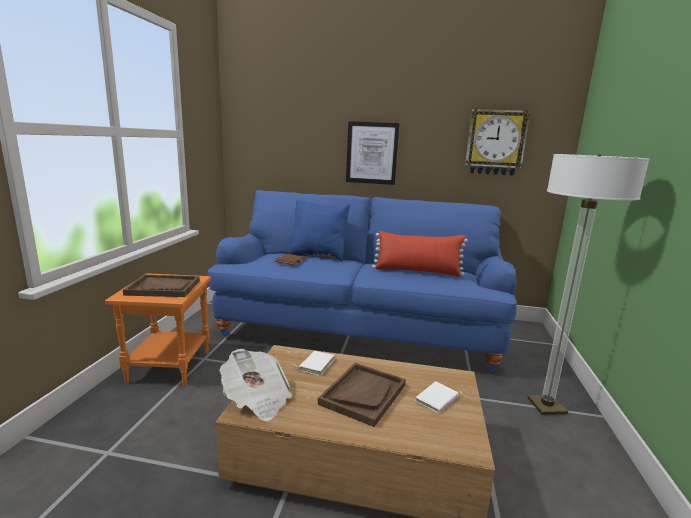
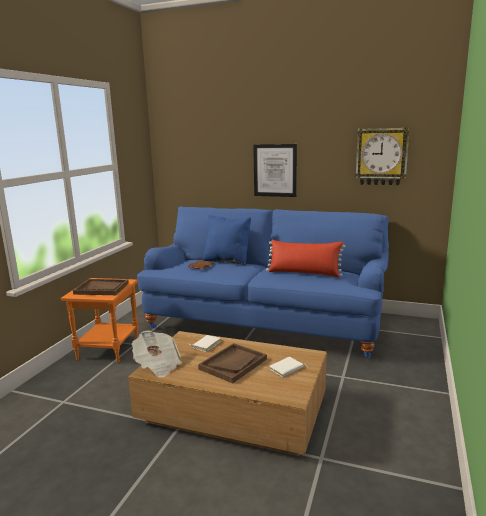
camera: 10 degrees right, 0 degrees up
floor lamp [527,154,650,415] -> none

